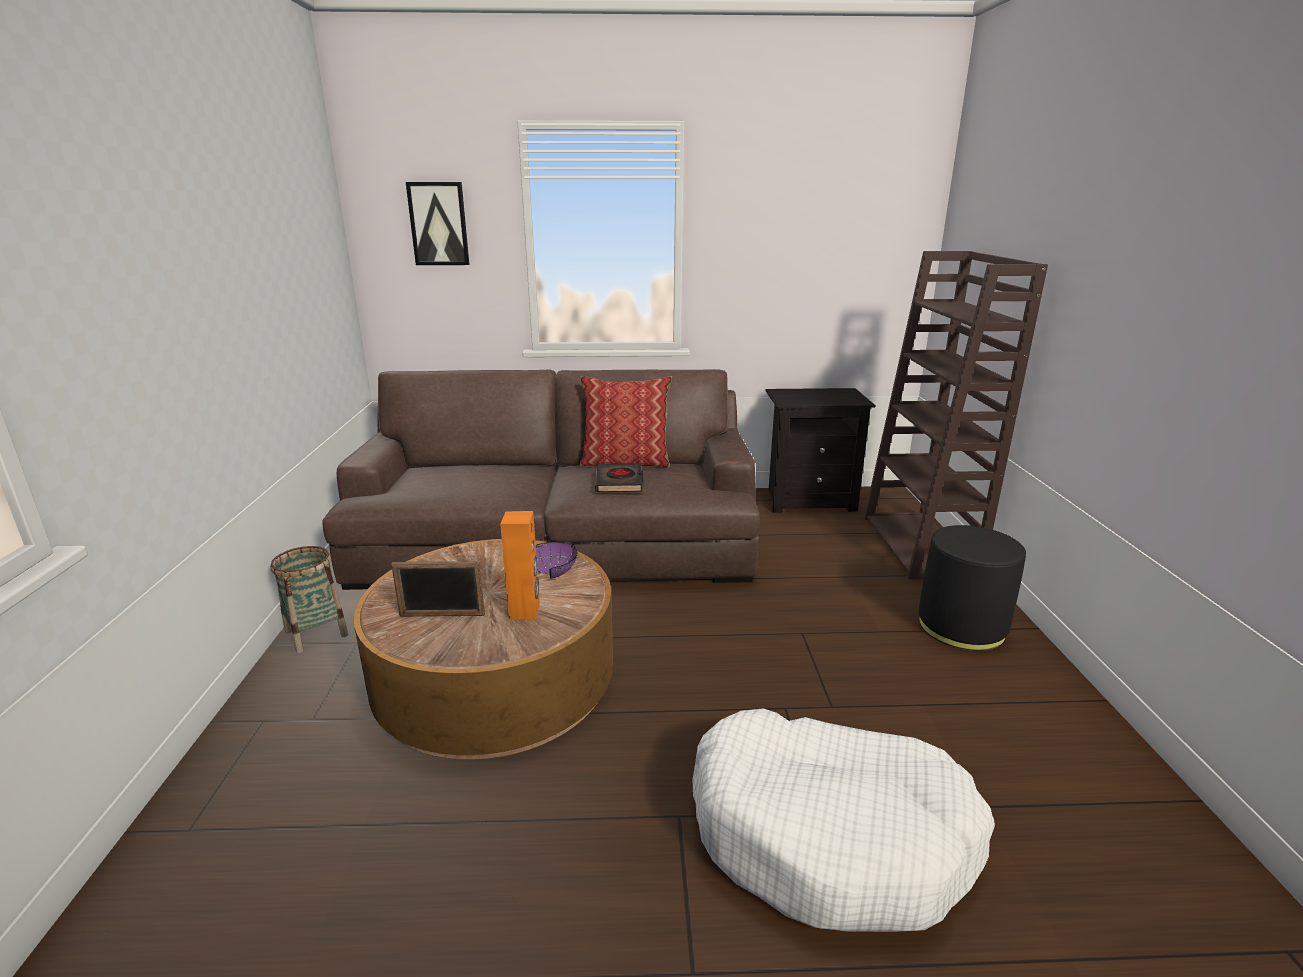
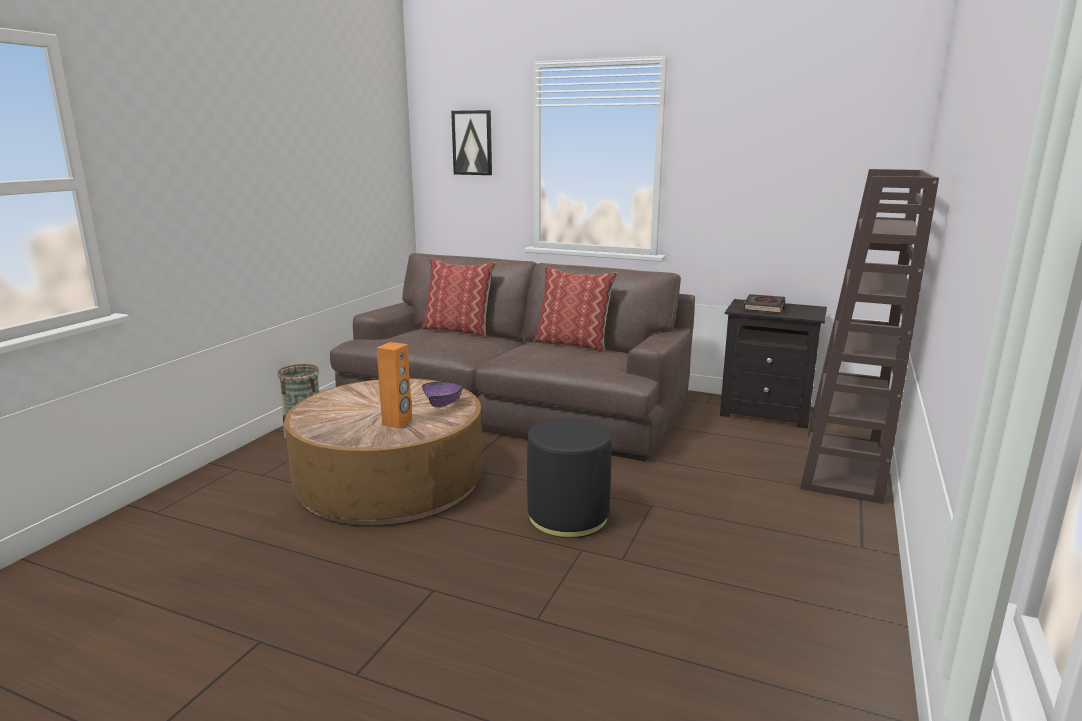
camera: 25 degrees right, 5 degrees down
picture frame [391,561,485,617] -> none
black book [595,463,643,493] -> black book moved to [743,294,785,313]
white dog bed [693,708,995,932] -> none
black ottoman [919,525,1026,651] -> black ottoman moved to [527,418,611,538]
none -> pillow [421,258,496,337]

